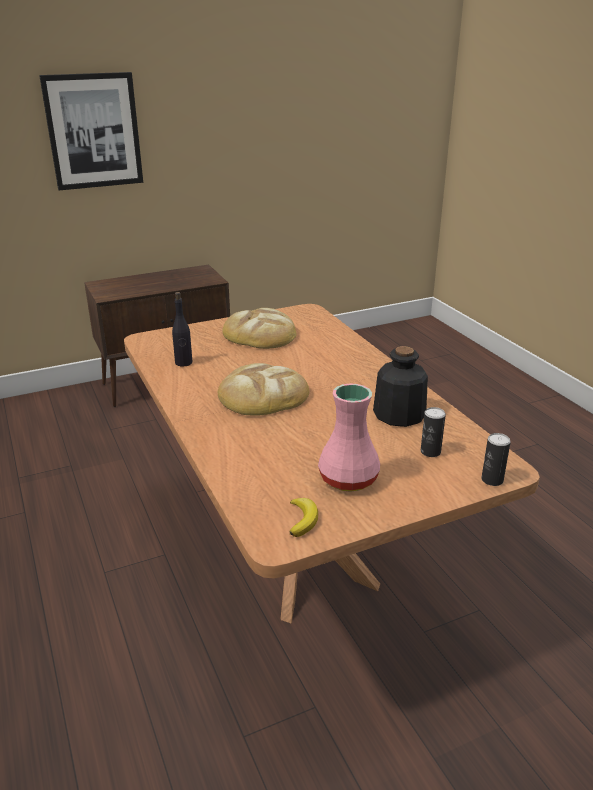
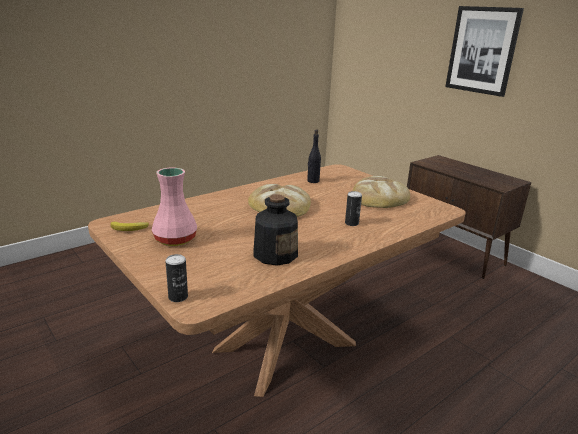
camera: 75 degrees right, 5 degrees down
can [421,407,446,457] -> can moved to [345,191,362,226]

